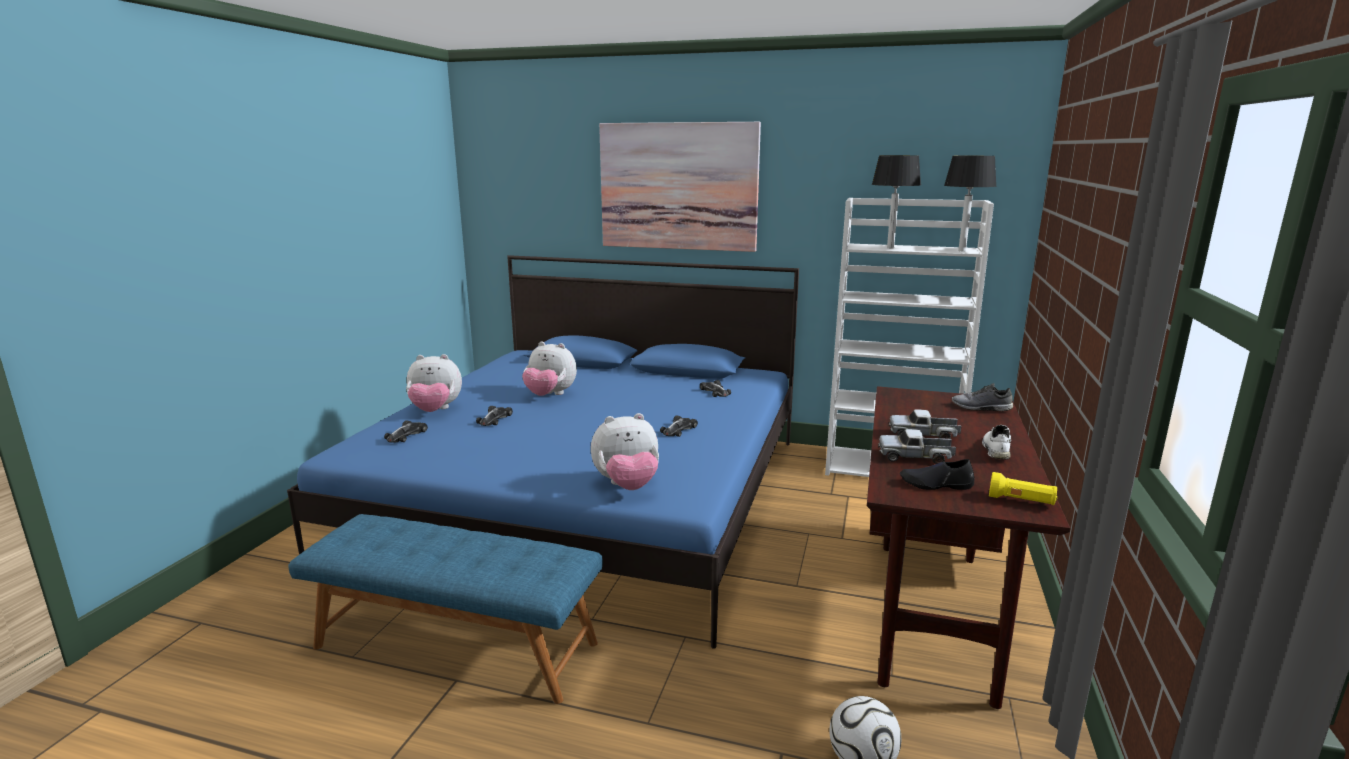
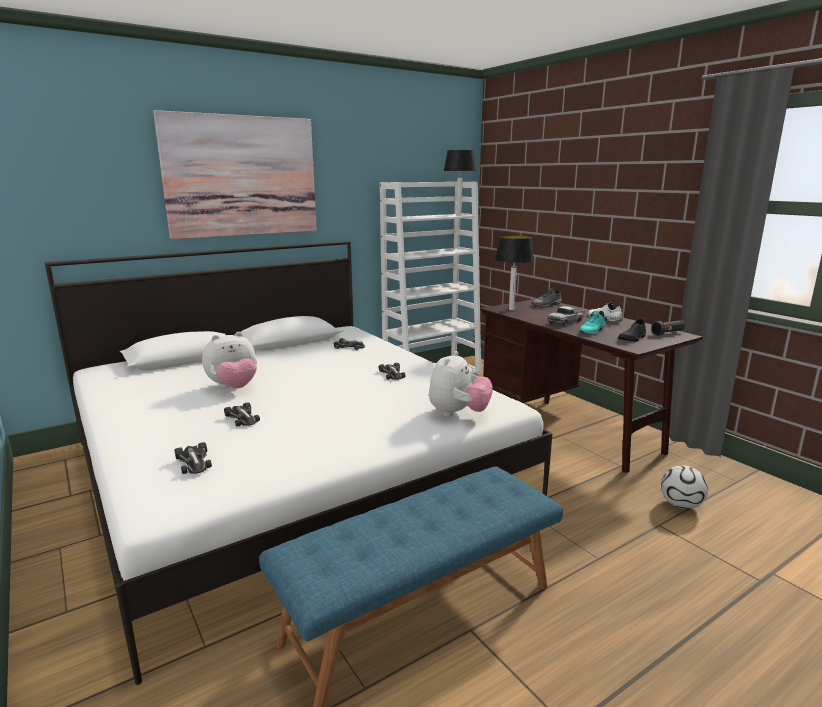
camera: 50 degrees left, 0 degrees up
blue bed [287,255,799,649] -> white bed [45,241,552,685]
plush toy [406,354,462,412] -> none
table lamp [872,155,921,248] -> table lamp moved to [495,235,534,310]
toy truck [878,429,956,464] -> turquoise shoe [579,311,606,335]
yellow flashlight [989,472,1057,505] -> black flashlight [651,320,685,336]

